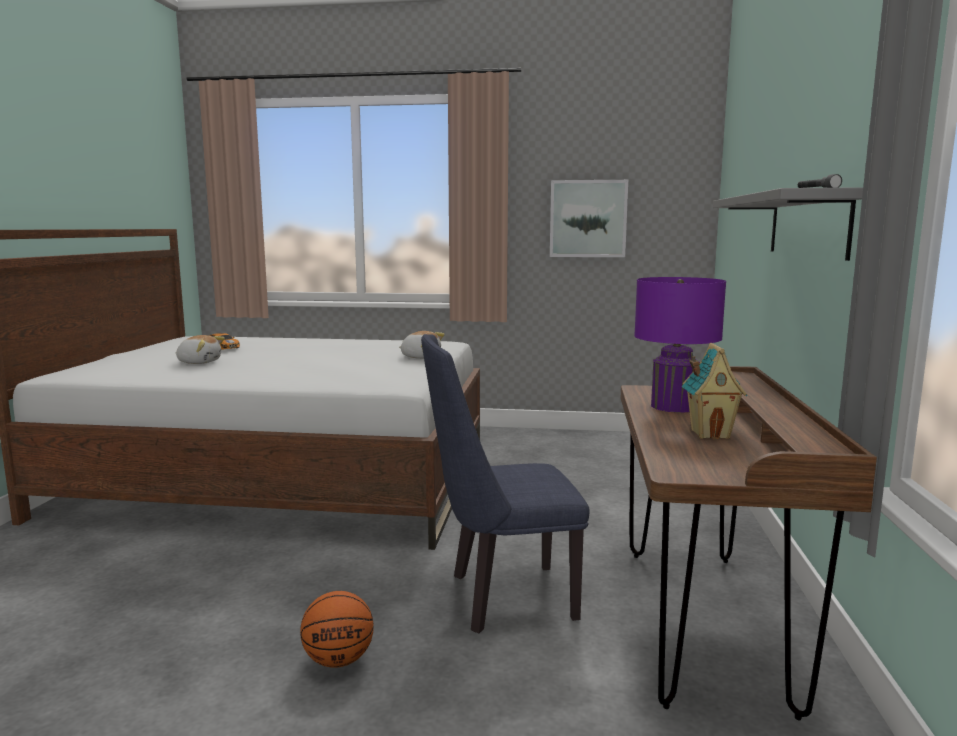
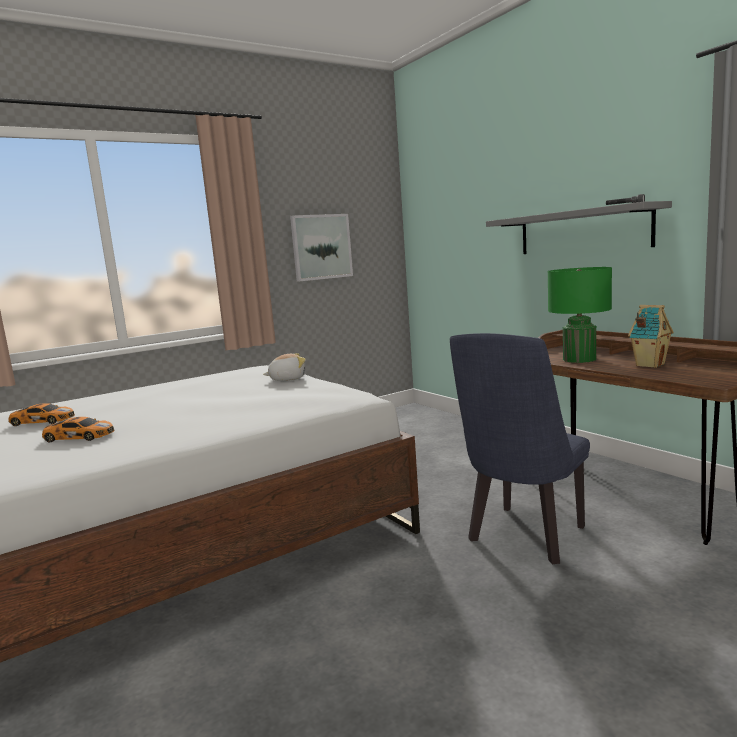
camera: 40 degrees left, 0 degrees up
plush toy [176,335,225,364] -> toy car [42,417,114,442]
basketball [300,591,374,668] -> none
purple table lamp [634,277,726,413] -> green table lamp [548,267,612,363]

